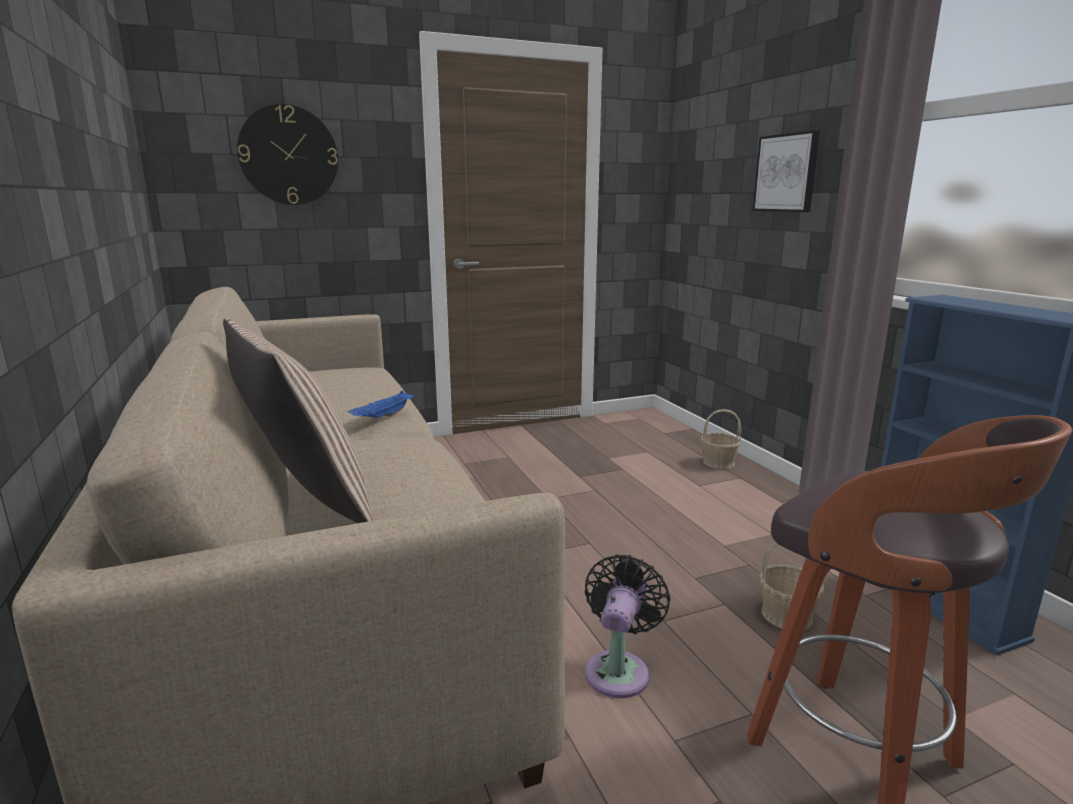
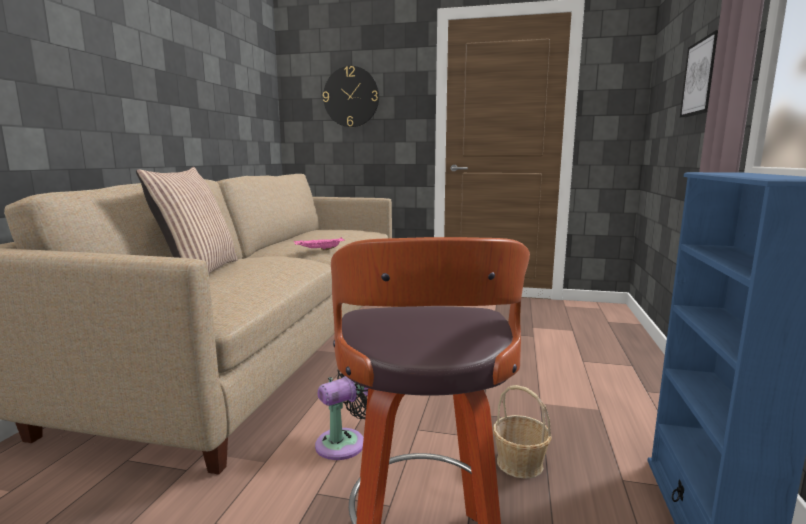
camera: 35 degrees right, 5 degrees down
blue tray [348,391,414,417] -> pink tray [294,237,345,250]
basket [701,409,741,469] -> none

